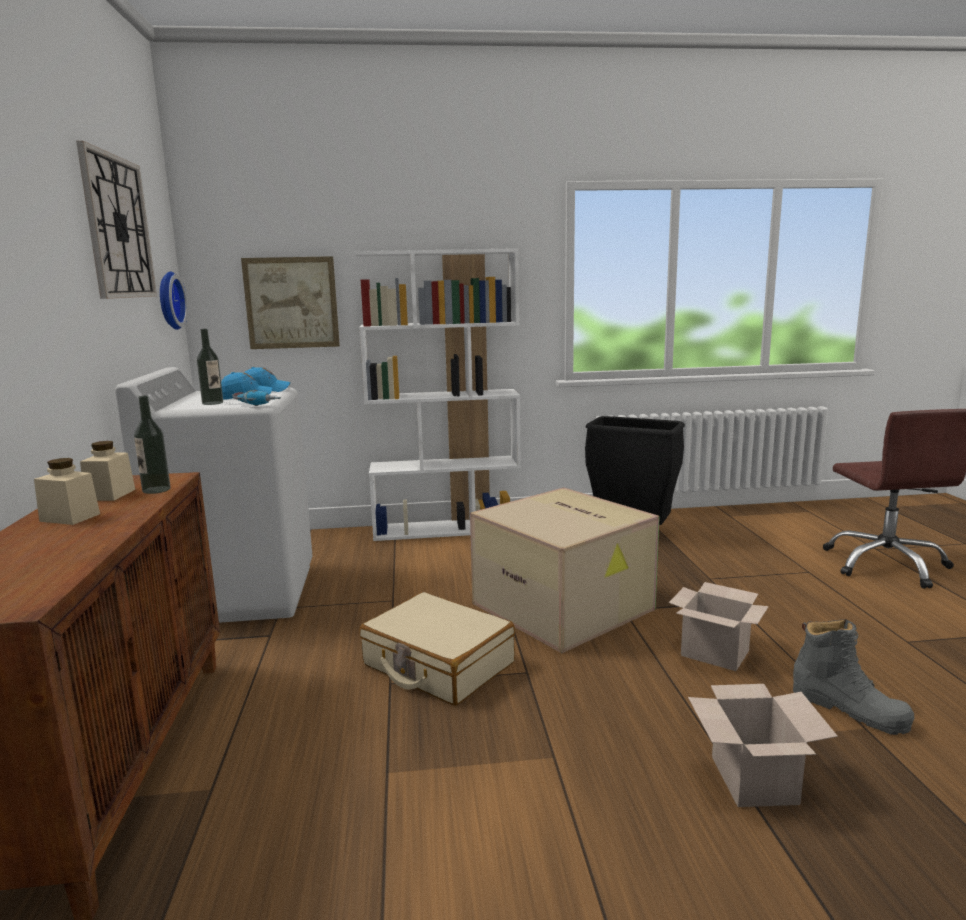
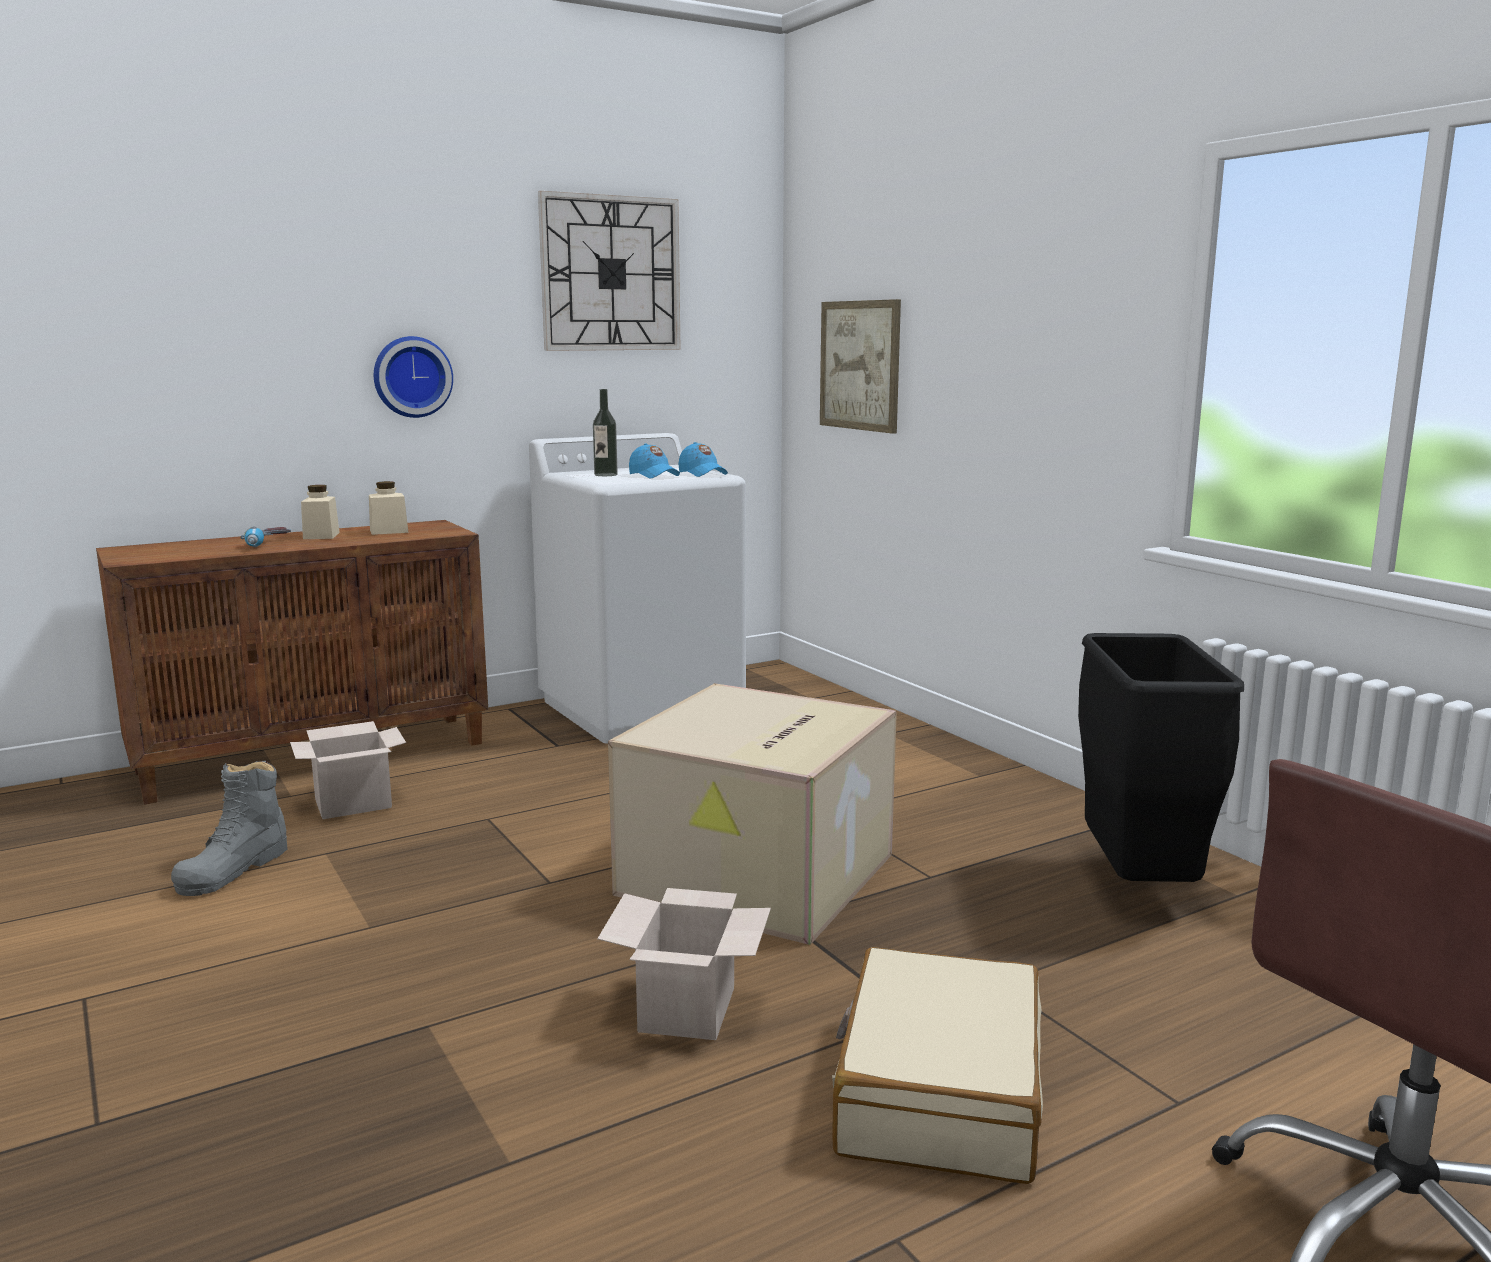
camera: 65 degrees right, 0 degrees up
bottle [134,396,171,494] -> none
wall clock [160,272,188,330] -> wall clock moved to [374,336,453,418]
power drill [232,390,281,406] -> power drill moved to [241,526,291,547]
white bookcase [354,248,521,541] -> none
beige suitcase [359,592,515,706] -> beige suitcase moved to [832,947,1043,1184]
cardboard box [688,684,838,807] -> cardboard box moved to [290,721,406,819]
grey boot [793,619,914,735] -> grey boot moved to [171,761,287,896]

